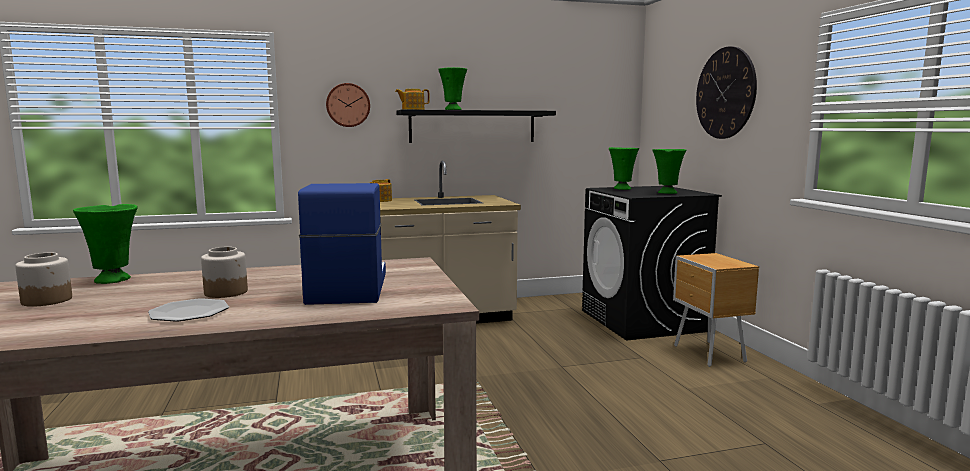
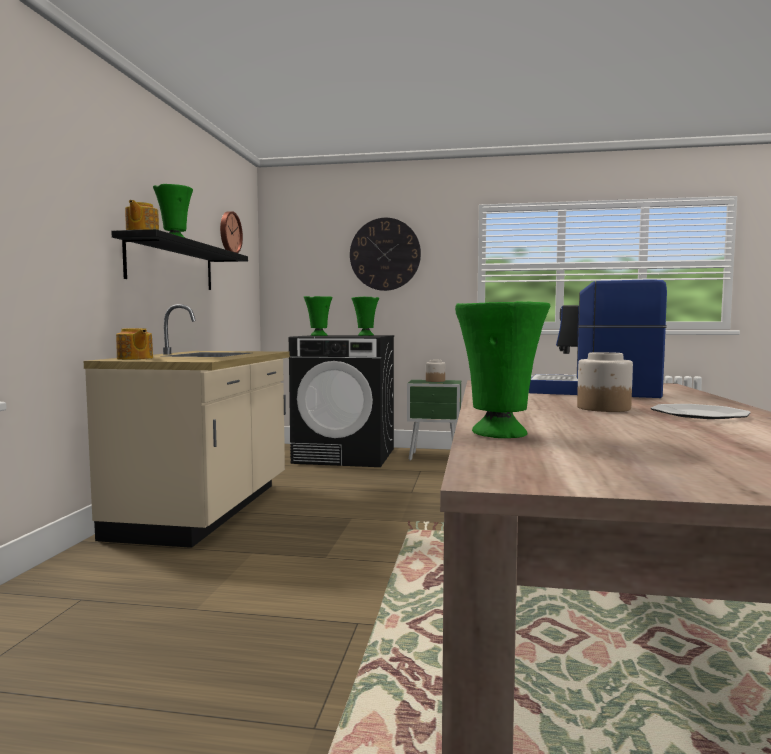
camera: 65 degrees left, 5 degrees down
jar [15,253,72,307] -> jar moved to [426,360,445,382]
wall clock [326,83,370,127] -> wall clock moved to [220,211,243,253]
brown nightstand [673,253,759,367] -> green nightstand [407,380,461,460]

